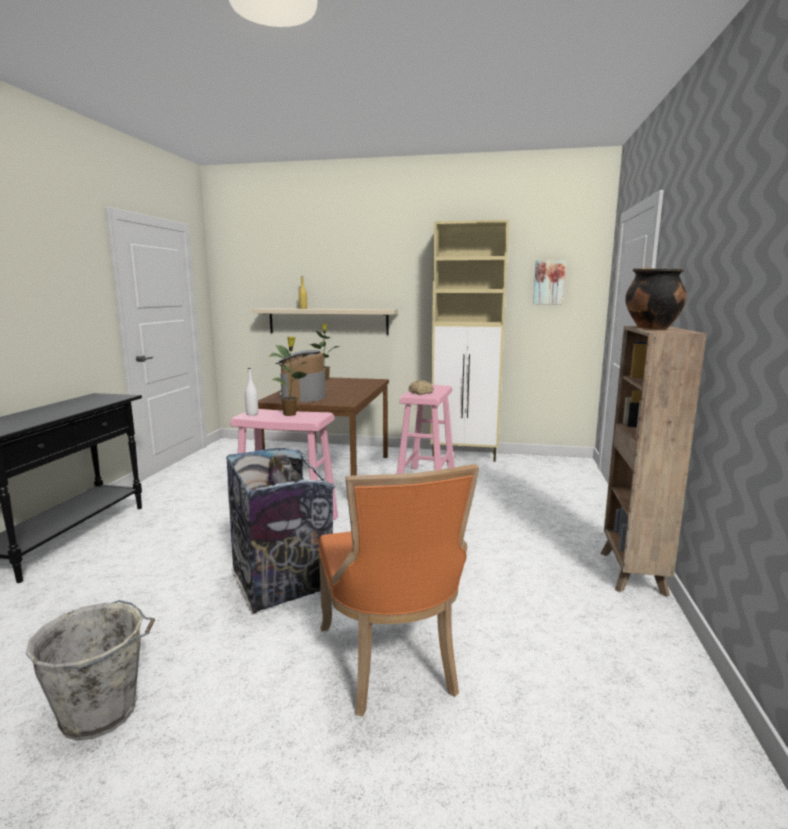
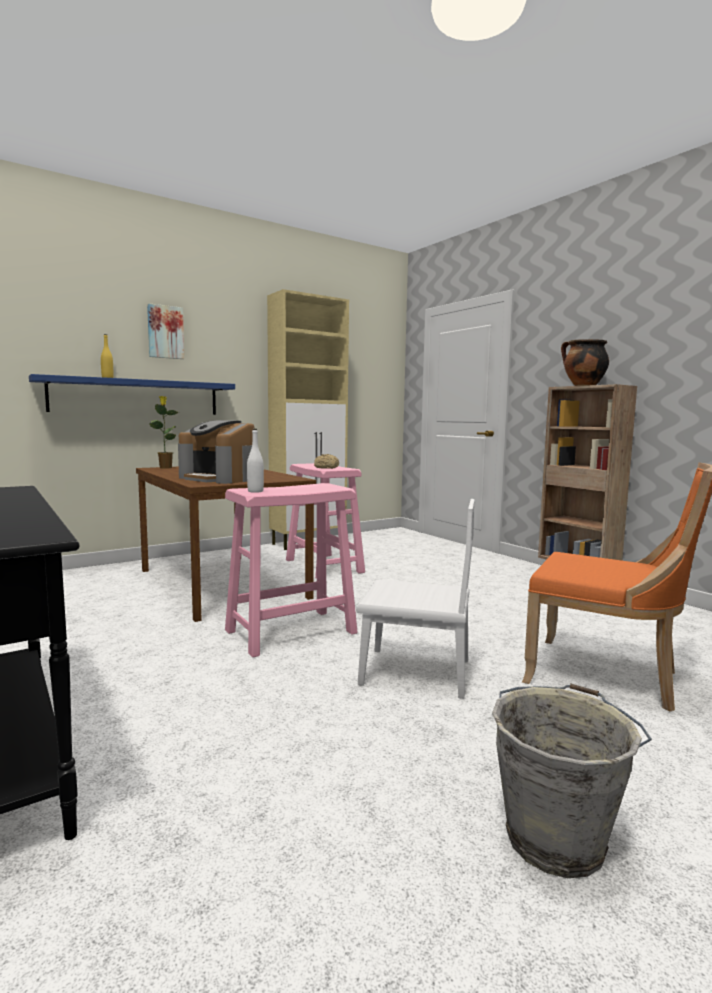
camera: 45 degrees left, 5 degrees down
trash can [226,448,335,614] -> white chair [356,499,475,699]
beige shelf [252,308,398,335] -> blue shelf [29,374,235,415]
potted plant [268,337,307,416] -> none
picture [533,260,566,304] -> picture moved to [147,303,184,359]

